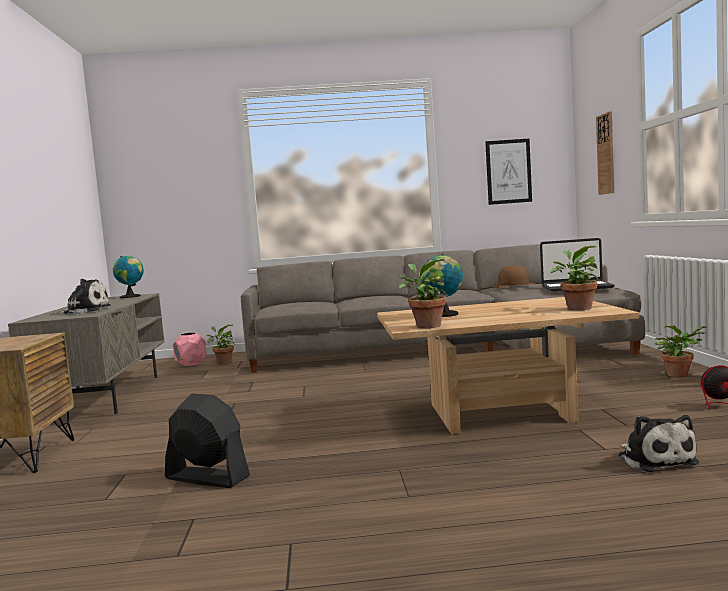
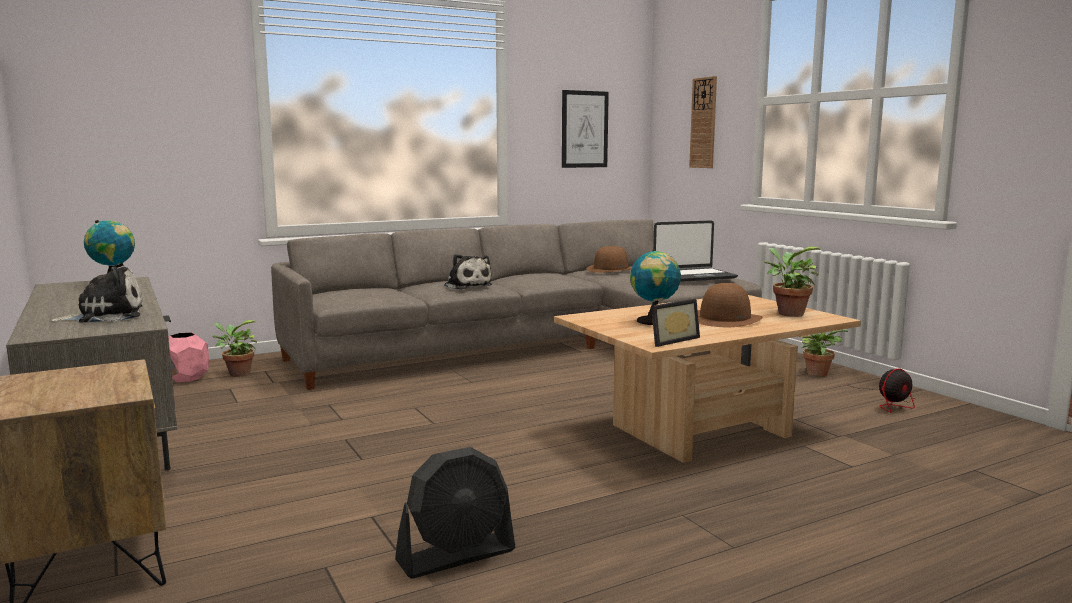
camera: 25 degrees left, 5 degrees up
black fan [165,393,250,488] -> black fan turned 150 degrees clockwise [395,447,515,578]
potted plant [399,259,448,328] -> picture frame [651,299,700,347]
plush toy [619,415,699,472] -> plush toy moved to [444,254,492,290]
none -> brown hat [698,283,763,327]

